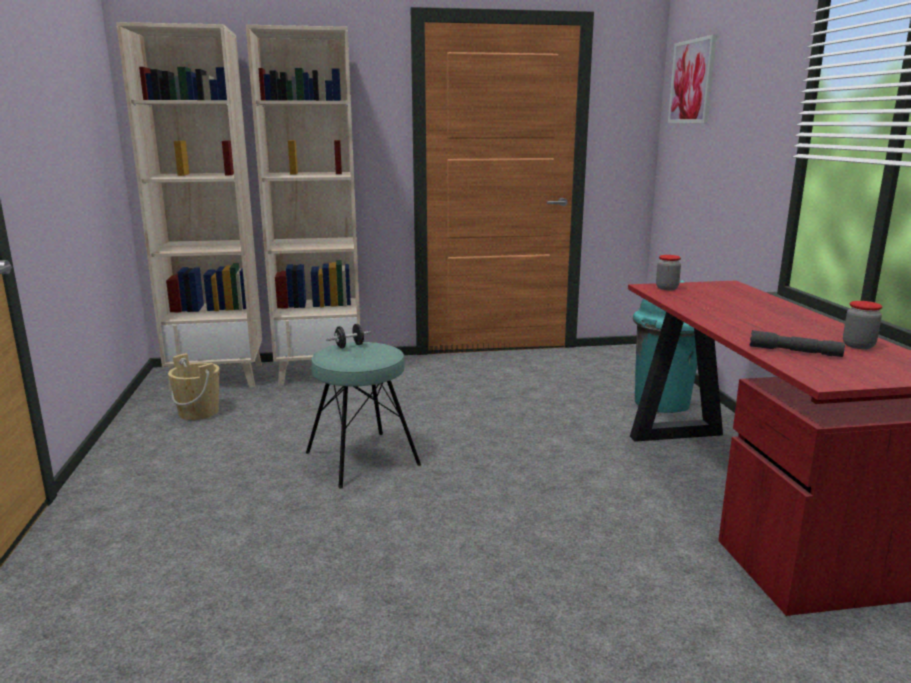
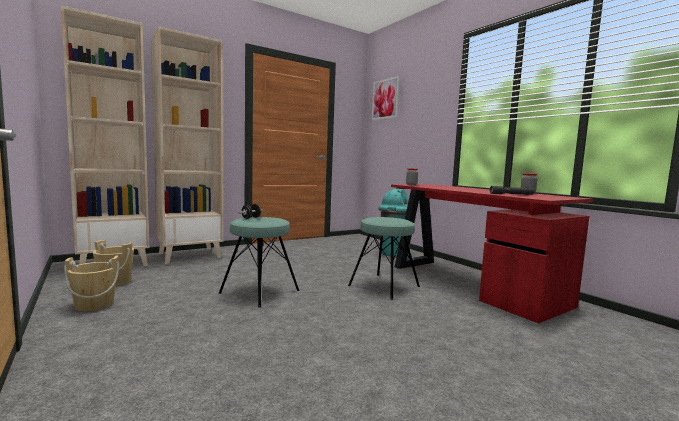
camera: 25 degrees left, 10 degrees down
none -> beige bucket [64,255,119,311]
none -> turquoise stool [348,217,420,300]

